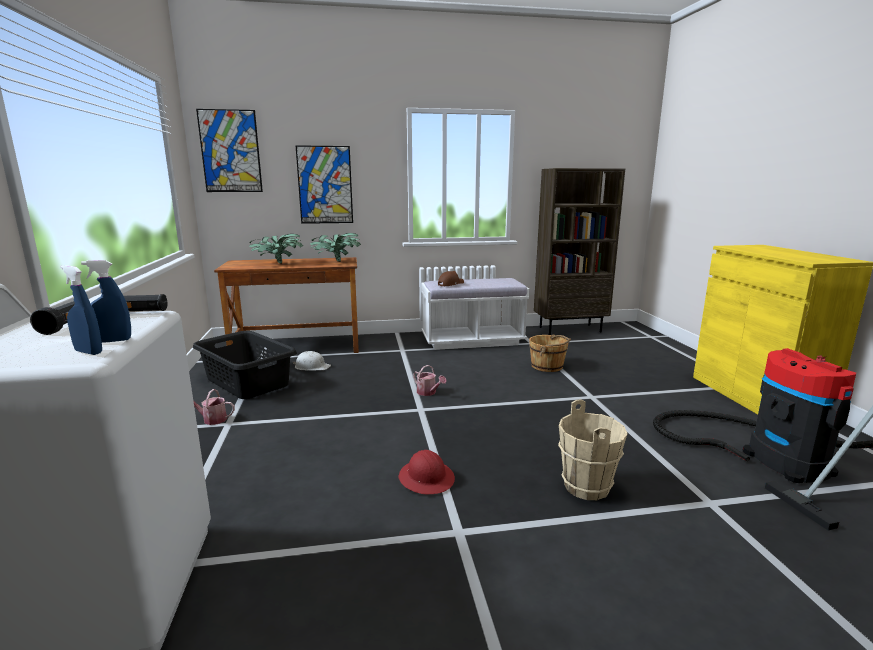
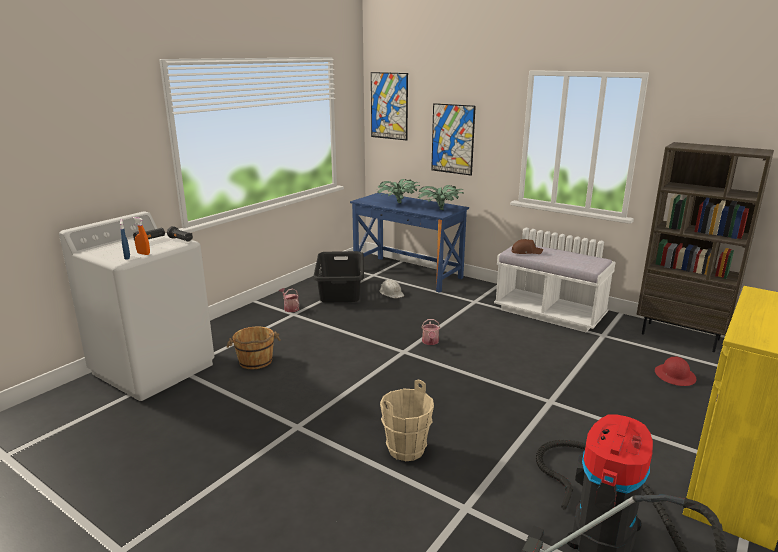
camera: 45 degrees right, 5 degrees up
blue spray bottle [81,260,131,342] -> orange spray bottle [133,217,150,255]
brown desk [214,257,359,353] -> blue desk [350,193,469,293]
red hard hat [399,450,455,494] -> red hard hat moved to [655,356,696,386]
brown bucket [529,335,571,372] -> brown bucket moved to [227,326,280,369]

